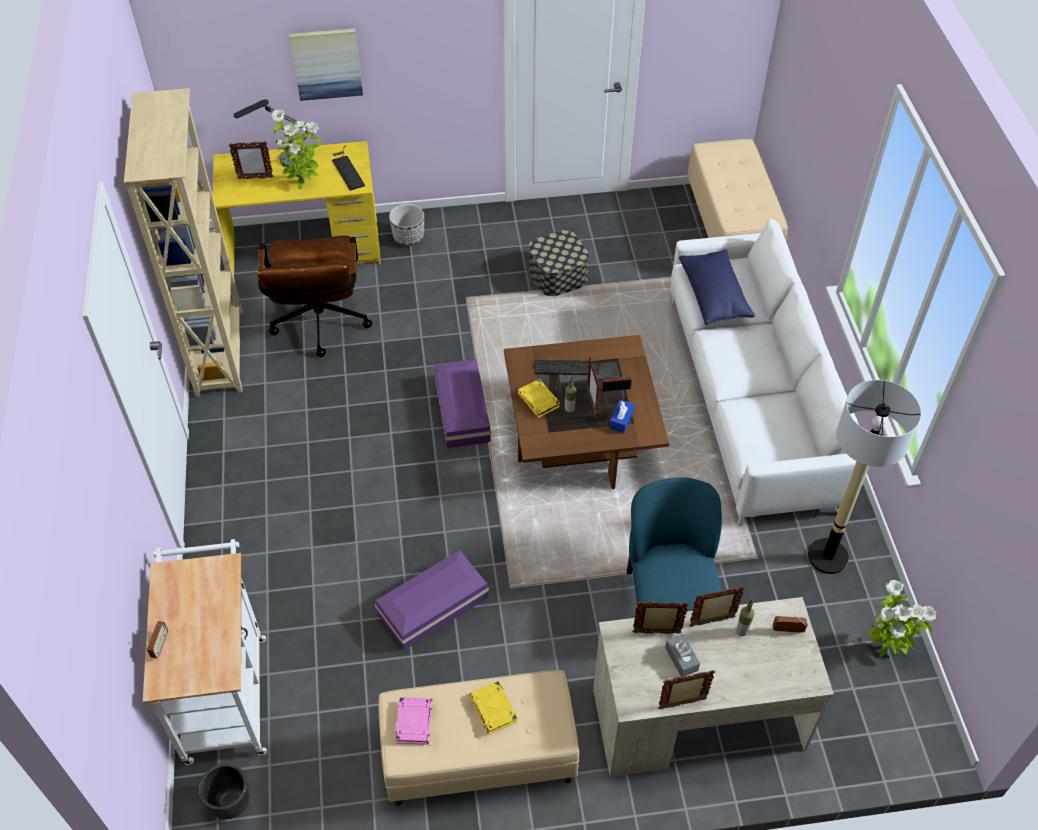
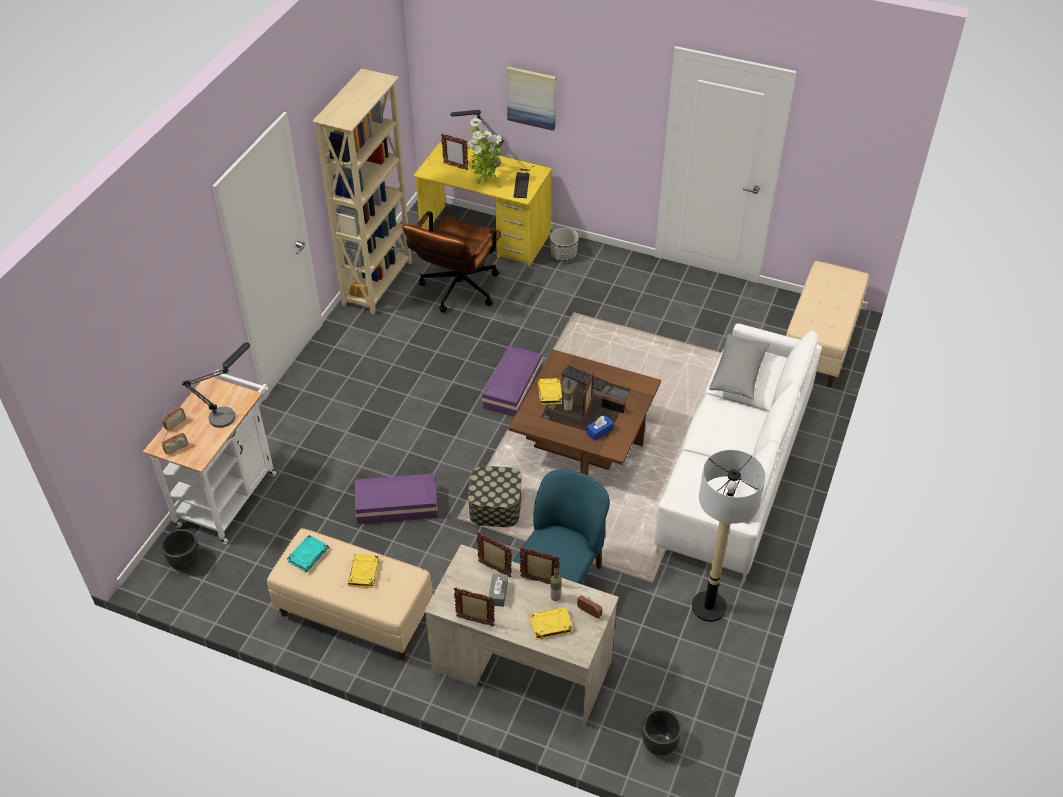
camera: 30 degrees right, 5 degrees down
pink book [395,697,432,744] -> turquoise book [287,535,329,572]
storage box [528,230,590,296] -> storage box moved to [468,466,522,527]
blue pillow [679,249,755,325] -> grey pillow [709,334,770,399]
potted plant [867,580,936,657] -> none
none -> radio [162,428,188,454]
none -> table lamp [182,343,250,428]
none -> yellow book [529,607,573,640]
none -> black planter [642,709,682,756]

